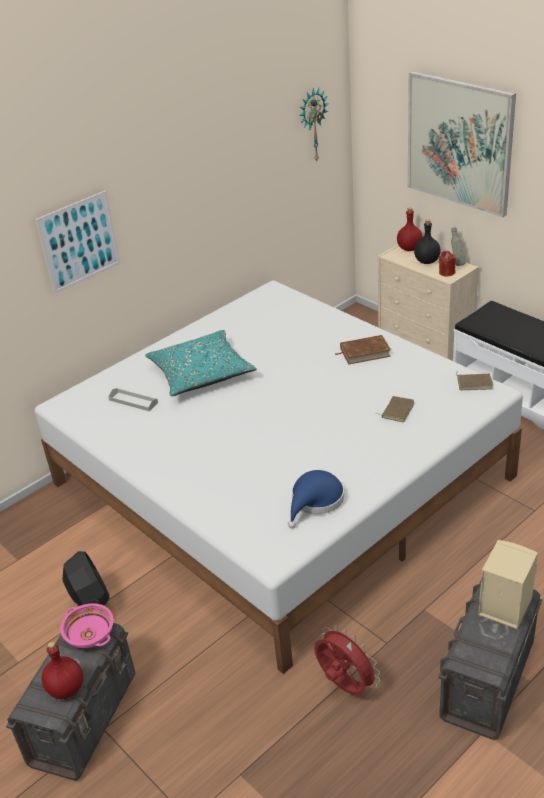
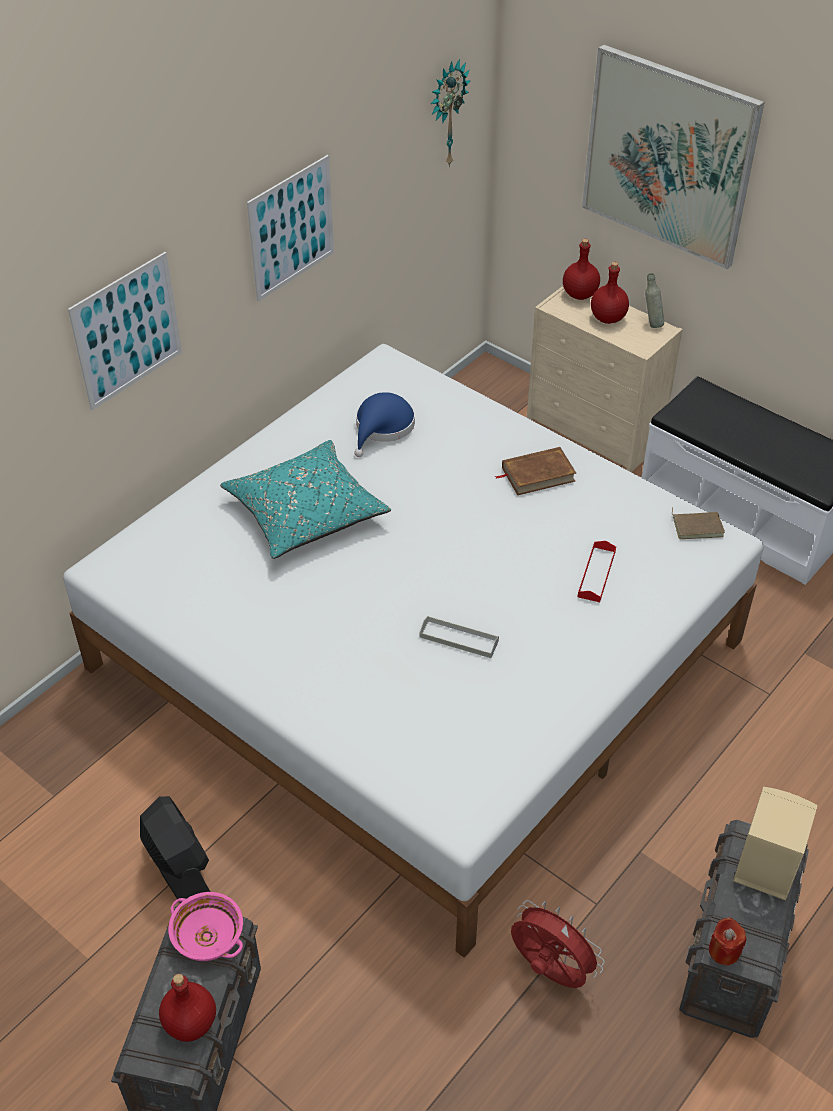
camera: 10 degrees left, 10 degrees up
grey tray [108,388,158,411] -> grey tray moved to [420,616,499,658]
blue hat [288,470,344,528] -> blue hat moved to [354,392,415,457]
brown book [375,396,415,422] -> red tray [578,541,616,602]
black bottle [414,220,441,264] -> red bottle [591,262,629,324]
red candle [439,251,456,277] -> red candle moved to [709,917,746,965]
none -> picture [247,155,334,302]

